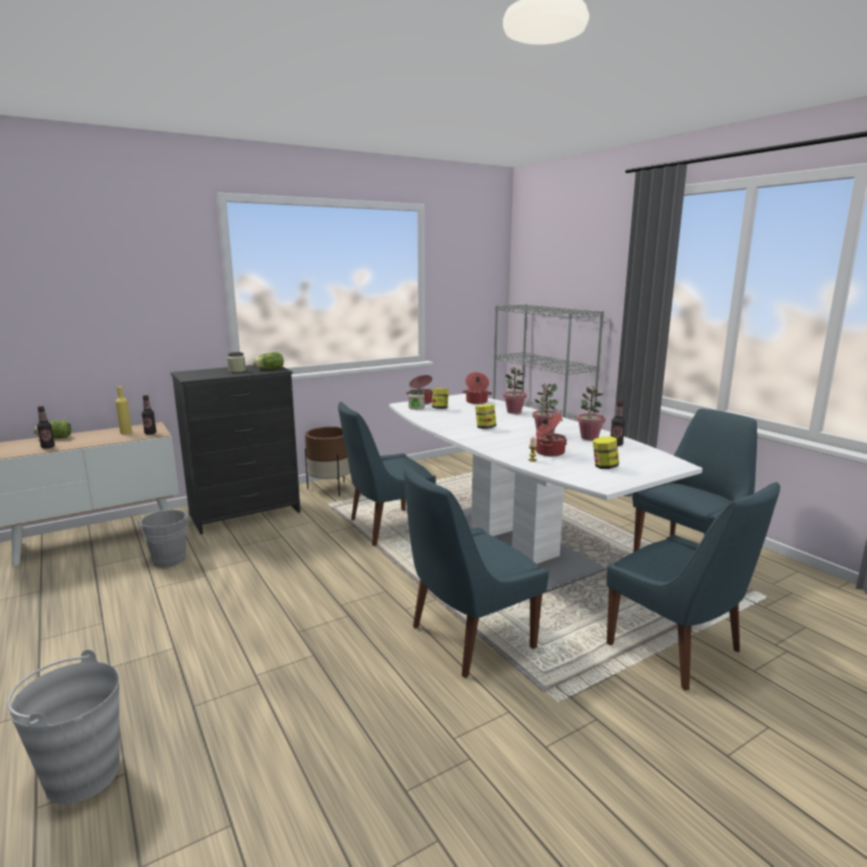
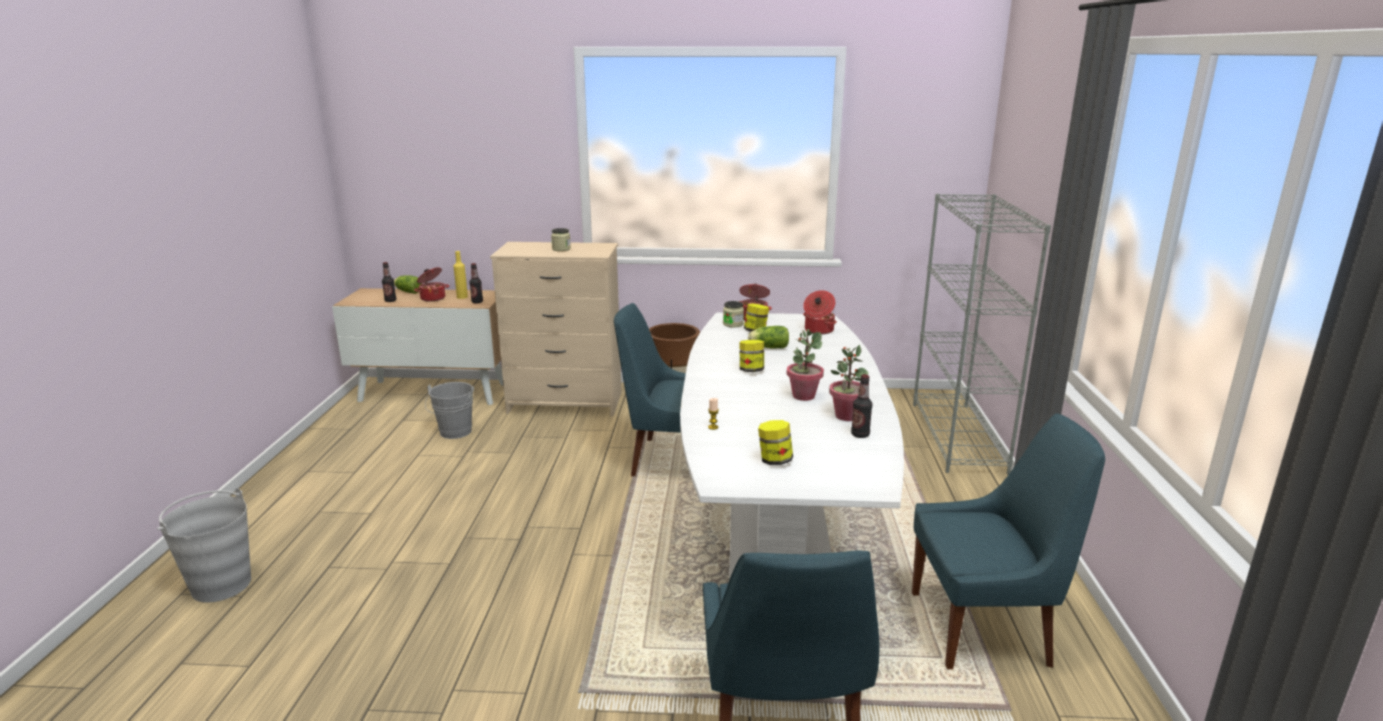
camera: 35 degrees right, 5 degrees up
black dresser [170,365,301,534] -> beige dresser [490,242,622,417]
lettuce [252,352,284,369] -> lettuce moved to [748,326,789,348]
blue chair [404,467,549,678] -> none
potted plant [503,367,527,414] -> none
cooking pot [535,414,567,457] -> cooking pot moved to [414,267,449,302]

